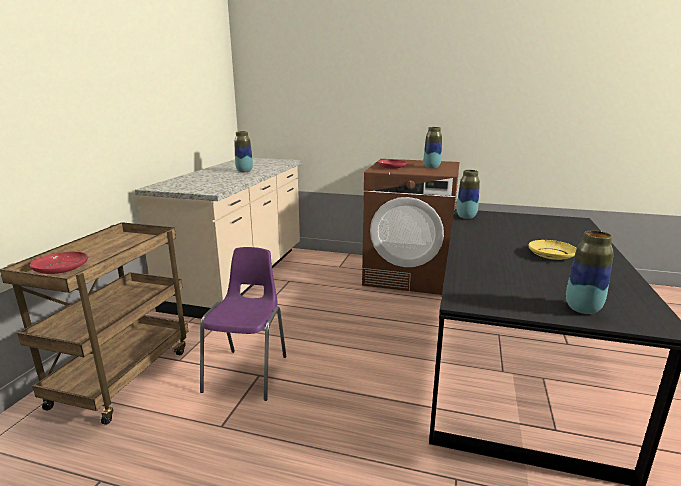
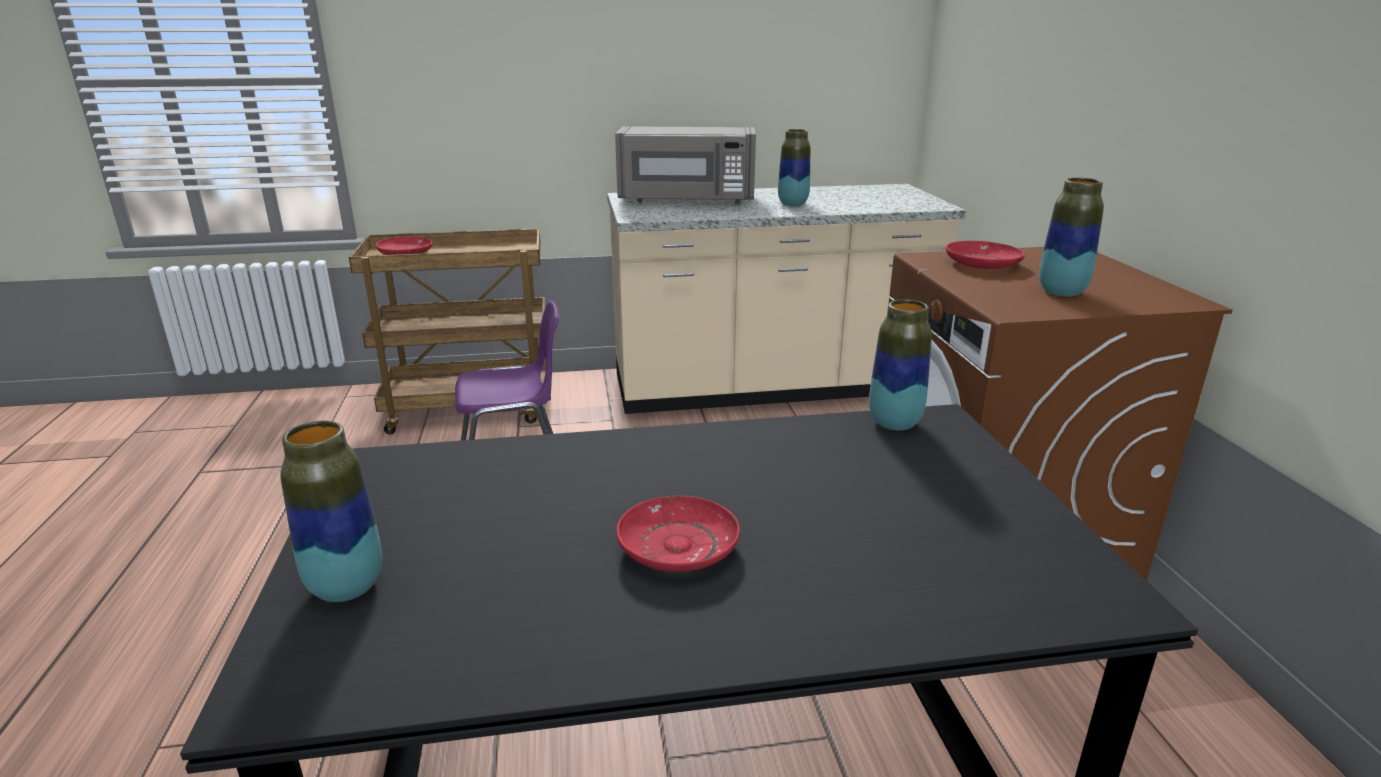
camera: 65 degrees right, 5 degrees up
yellow plate [529,240,577,260] -> red plate [616,496,740,572]
none -> grey microwave [615,127,756,204]

